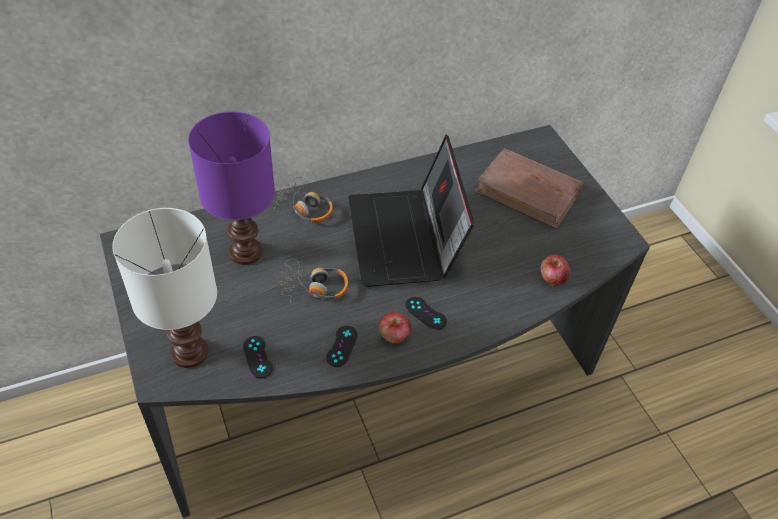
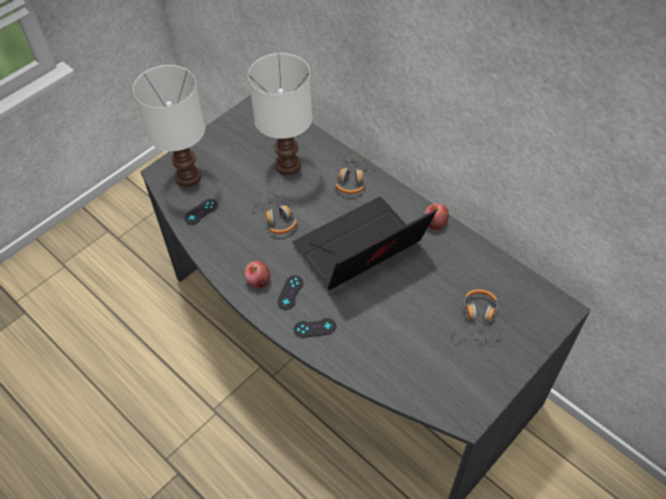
camera: 70 degrees right, 5 degrees up
purple table lamp [188,112,275,265] -> white table lamp [248,53,312,175]
black game controller [326,326,358,367] -> black game controller moved to [294,318,336,338]
brown book [475,148,583,229] -> headphones [452,290,505,342]
apple [541,254,570,287] -> apple moved to [424,203,449,231]

